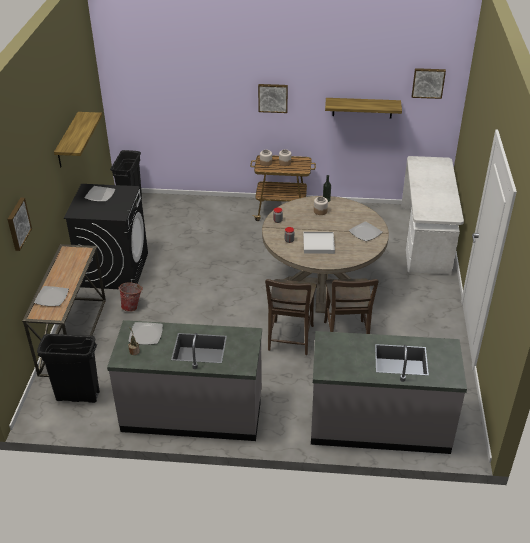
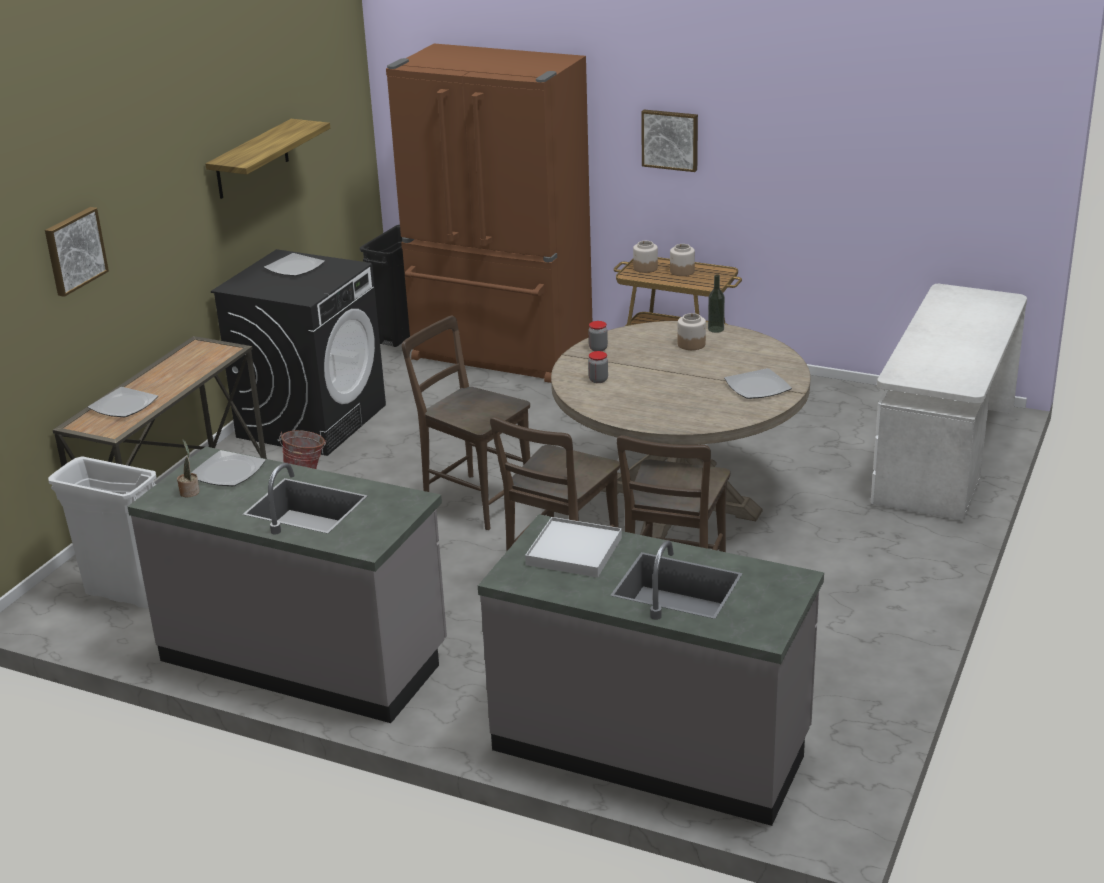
camera: 20 degrees right, 10 degrees down
black trash can [37,334,100,403] -> white trash can [48,456,156,609]
white tray [303,232,335,254] -> white tray moved to [525,517,622,578]
shelf [325,98,402,118] -> none
picture [412,68,446,99] -> none
none -> brown fridge [386,44,592,383]
none -> brown chair [402,316,530,530]

